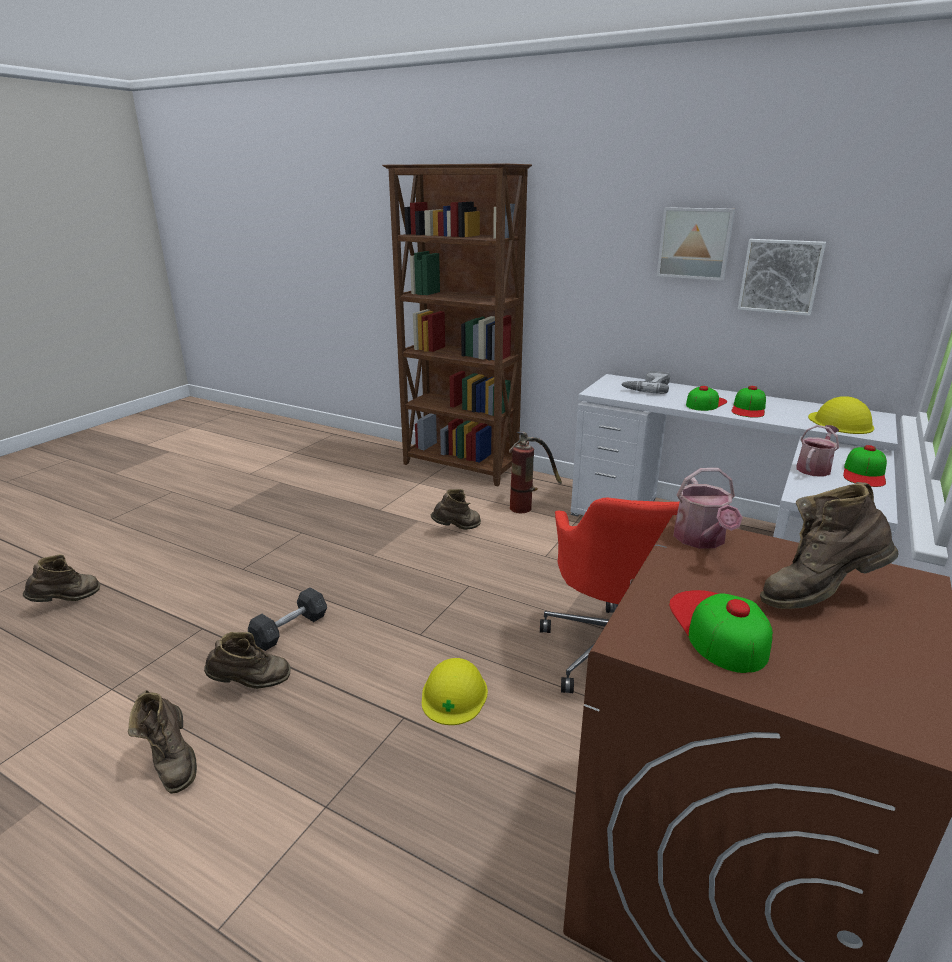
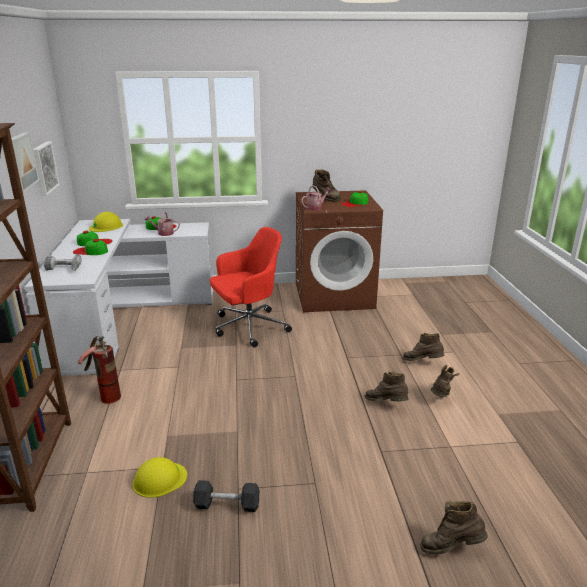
camera: 125 degrees left, 0 degrees up
grey dumbbell [248,587,327,651] -> grey dumbbell moved to [193,480,260,512]
yellow hard hat [422,658,488,725] -> yellow hard hat moved to [132,457,187,498]
brown boot [431,489,481,530] -> brown boot moved to [402,333,445,361]

